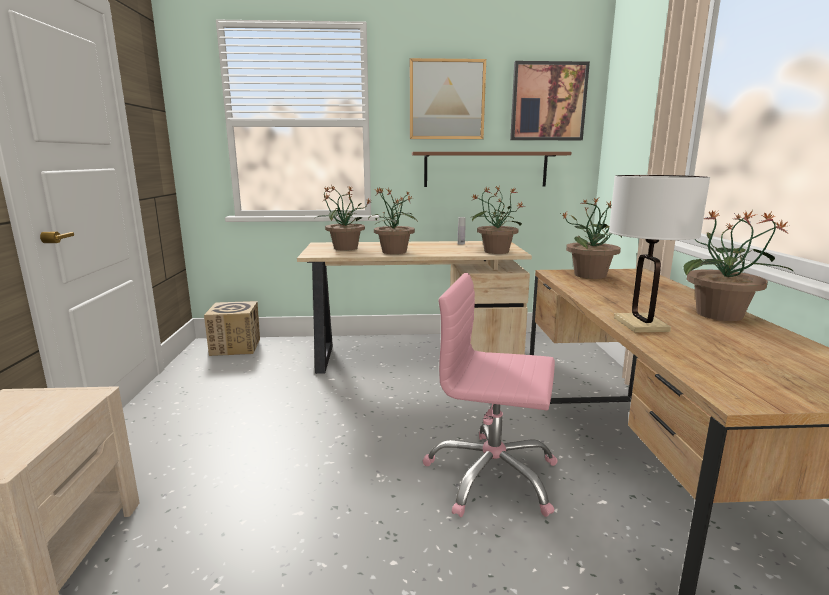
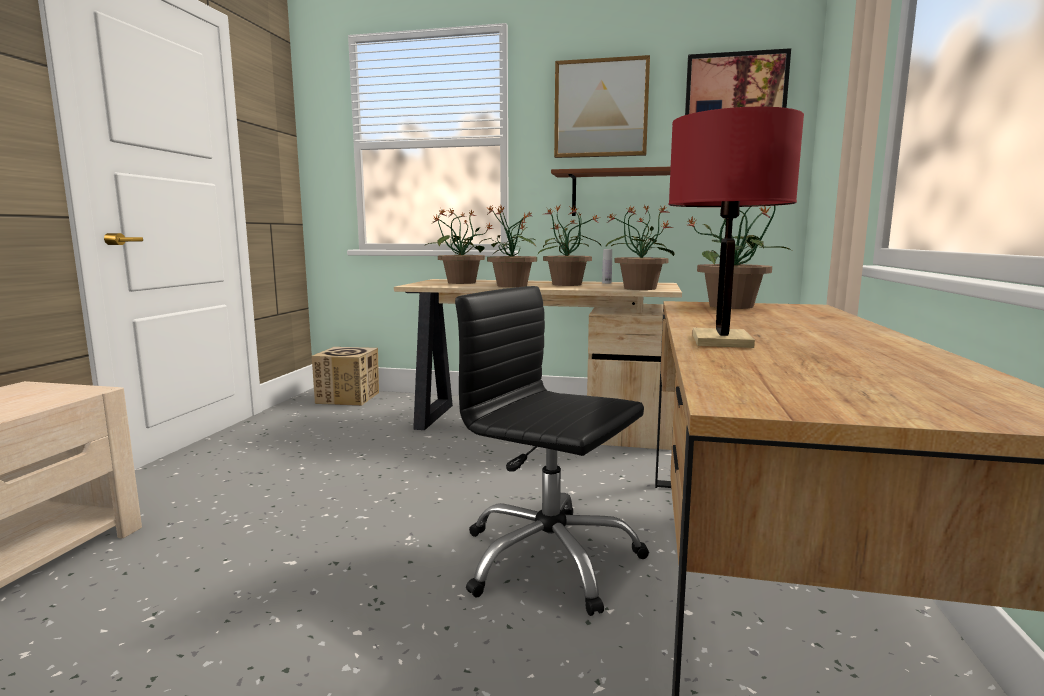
camera: 15 degrees right, 5 degrees down
pink office chair [423,273,558,517] -> black office chair [455,286,649,616]
white table lamp [609,175,710,332] -> red table lamp [669,107,804,348]
potted plant [684,210,794,321] -> potted plant moved to [538,206,602,286]

